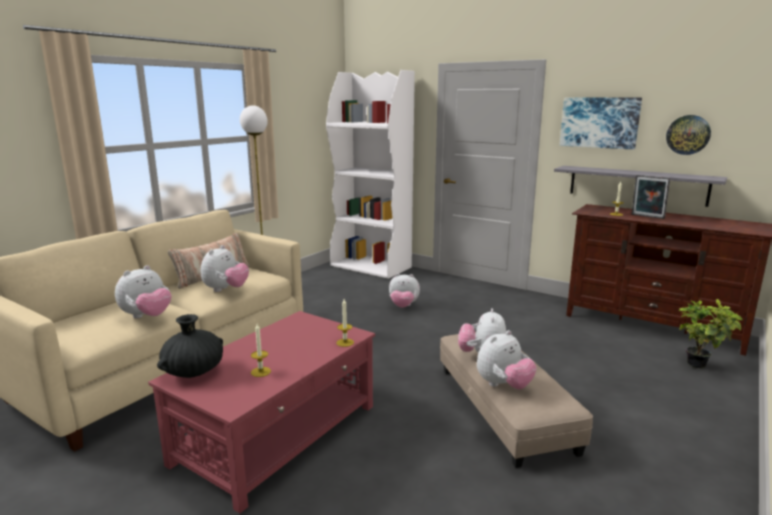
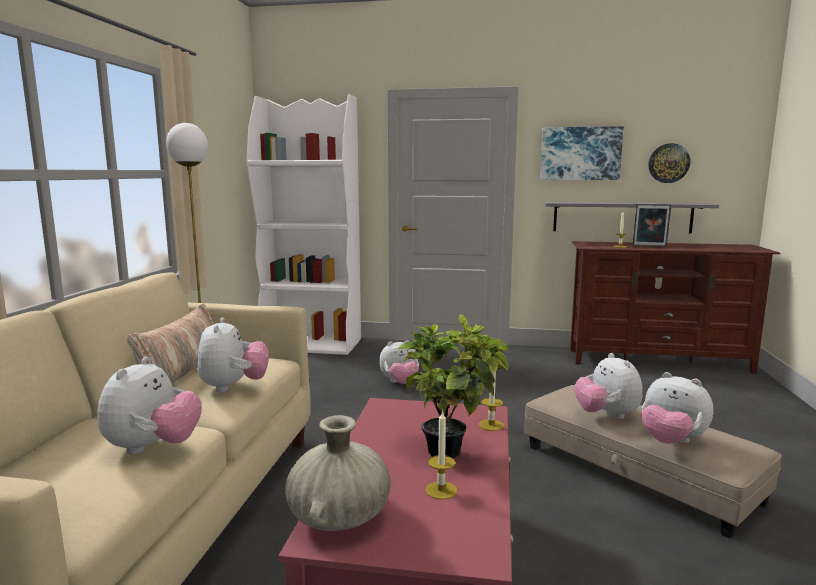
camera: 25 degrees left, 5 degrees down
black vase [157,314,223,378] -> beige vase [285,415,391,531]
plush toy [477,330,537,389] -> plush toy turned 105 degrees clockwise [641,372,714,444]
potted plant [679,299,743,369] -> potted plant moved to [398,315,509,459]

